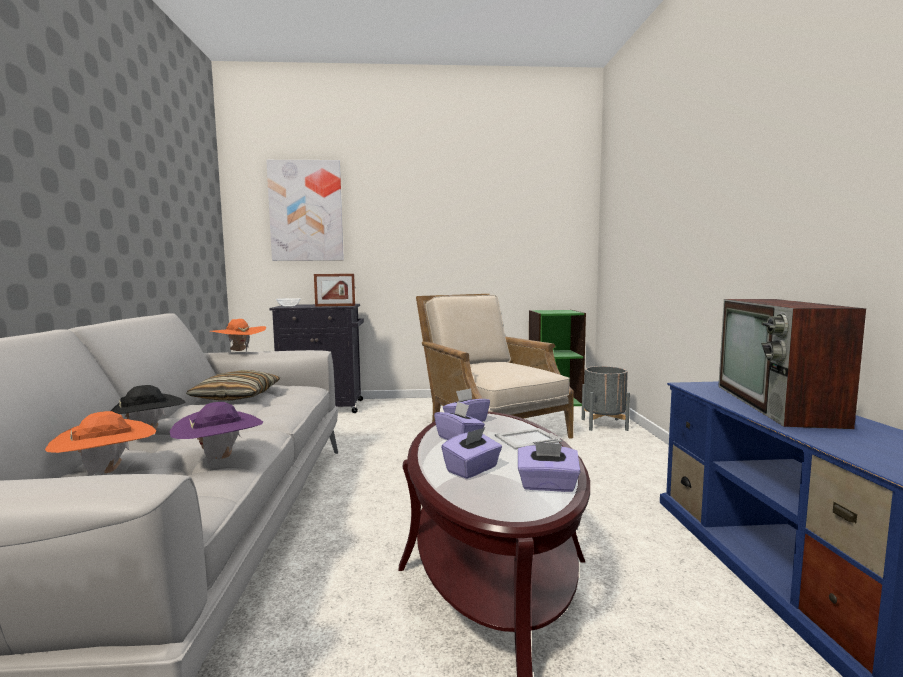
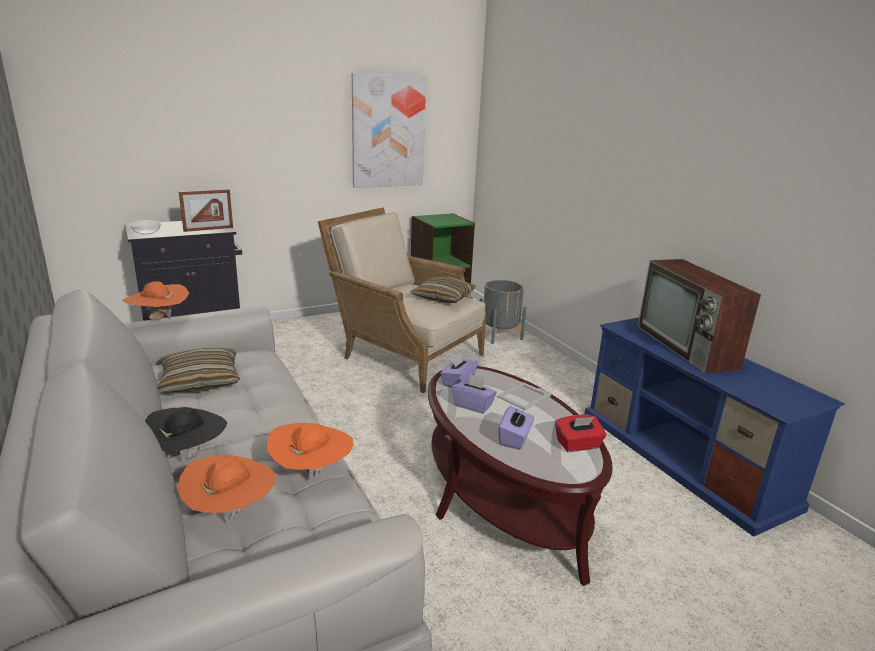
camera: 25 degrees left, 15 degrees up
purple hat [170,402,263,464] -> orange hat [267,423,353,481]
picture [266,160,344,261] -> picture moved to [352,73,426,188]
purple tissue box [518,442,581,492] -> red tissue box [555,415,607,452]
none -> pillow [410,277,476,303]

